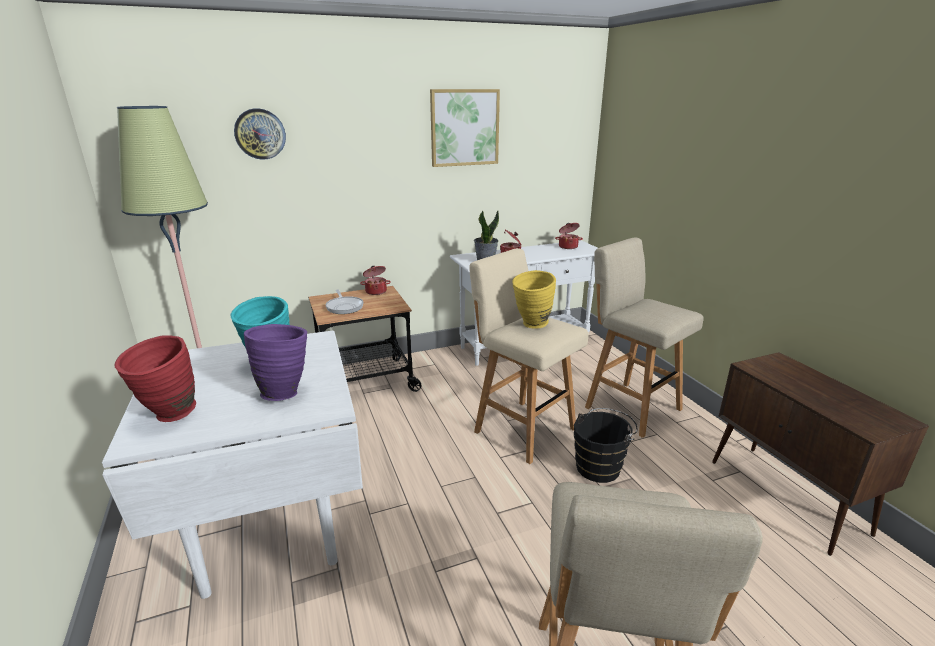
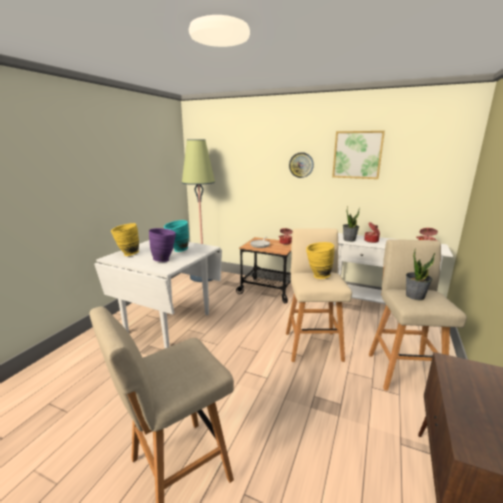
camera: 45 degrees right, 5 degrees down
red vase [114,335,196,422] -> yellow vase [111,223,139,256]
wall clock [234,108,286,160] -> wall clock moved to [289,152,314,178]
black bucket [574,408,637,483] -> none
none -> potted plant [406,248,435,300]

